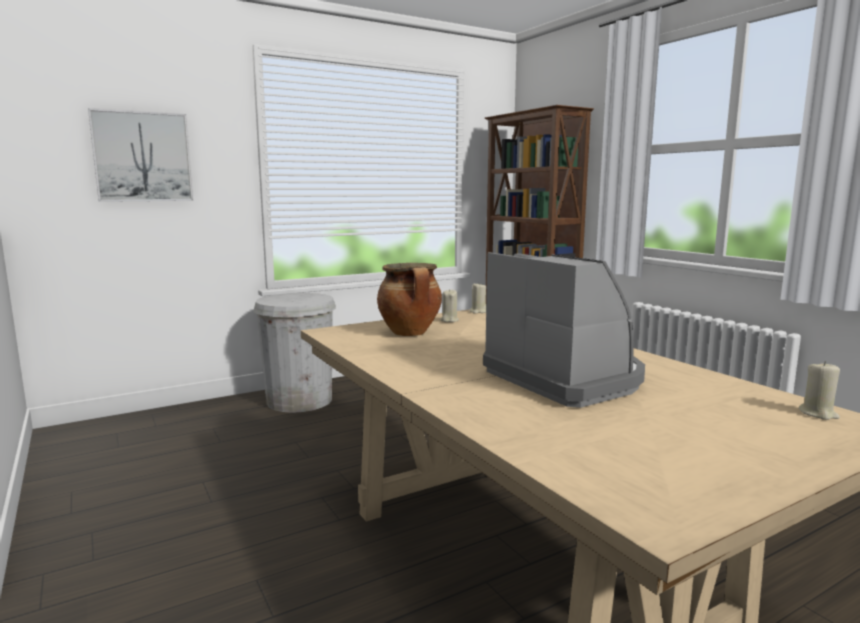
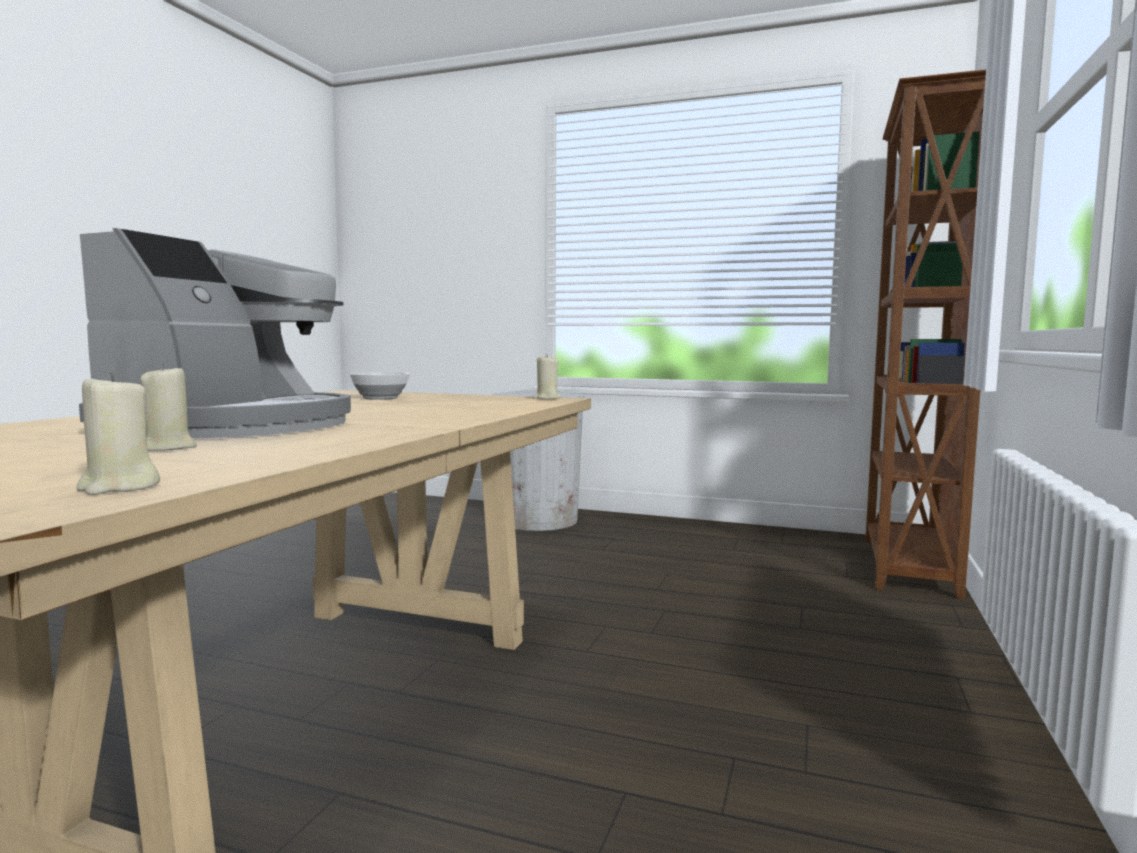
camera: 50 degrees right, 5 degrees down
picture [88,108,193,202] -> none
cooking pot [377,263,442,336] -> bowl [350,372,410,400]
beige candle [440,289,459,322] -> beige candle moved to [140,363,197,451]

